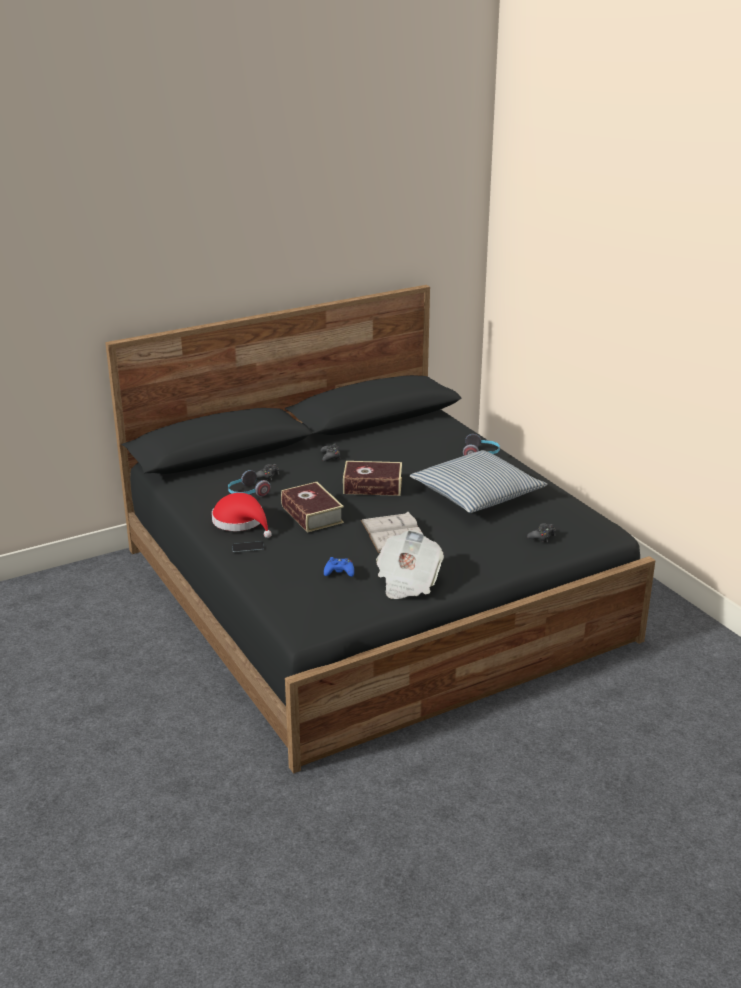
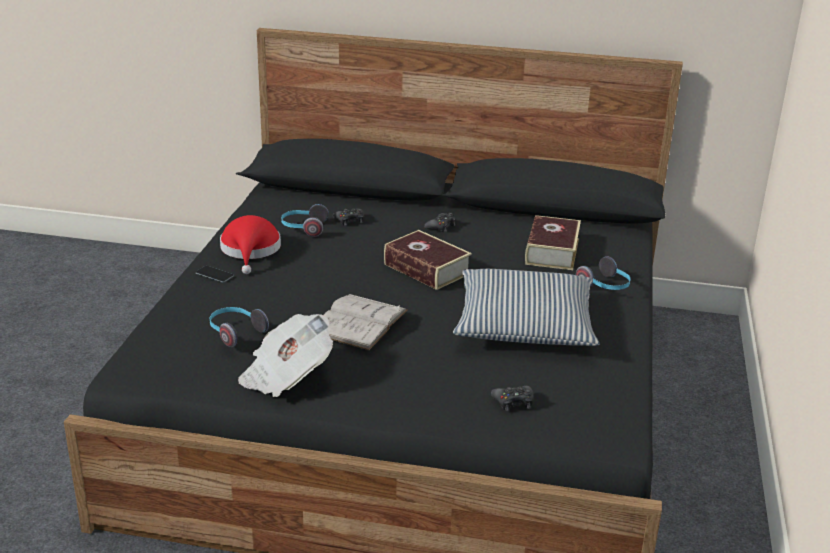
camera: 40 degrees right, 0 degrees up
book [281,482,344,532] -> book moved to [525,215,581,270]
blue game controller [324,557,354,577] -> headphones [210,307,269,347]

